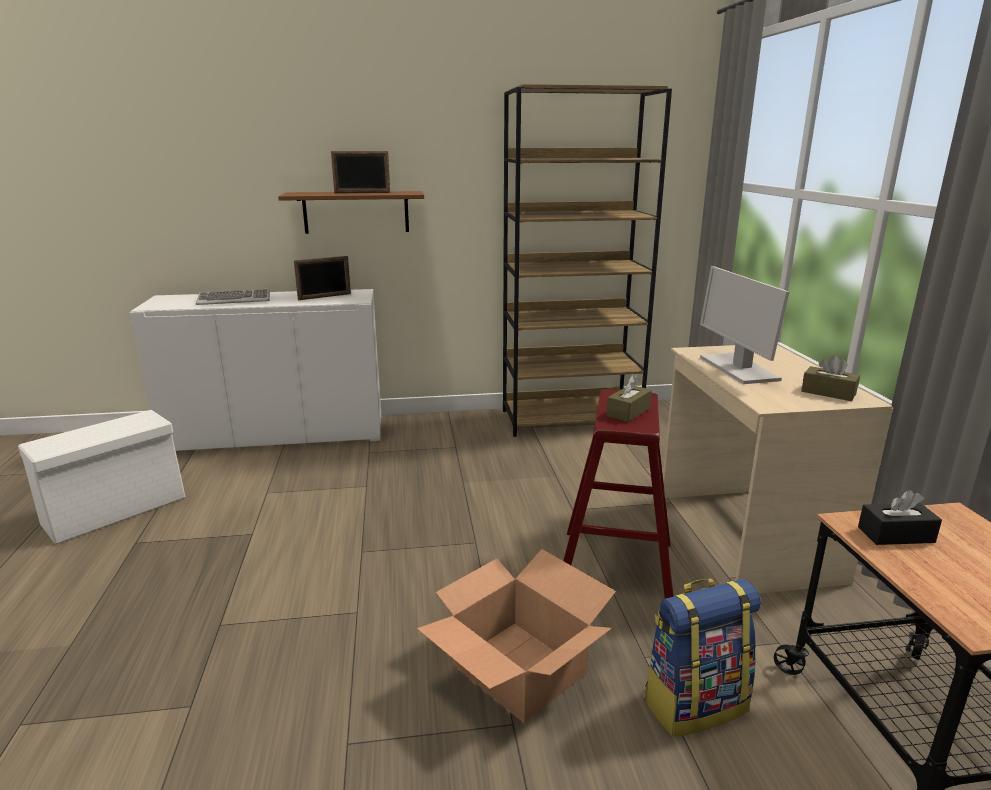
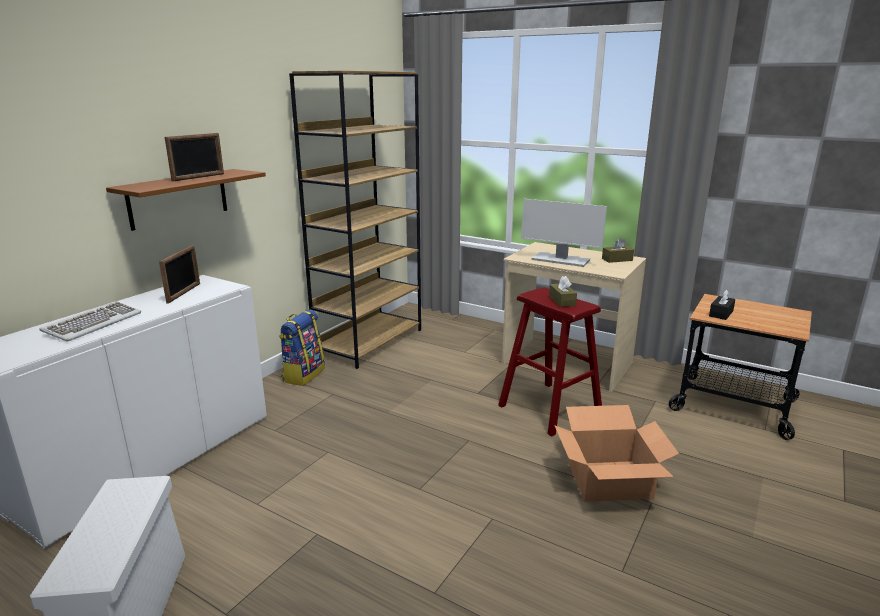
camera: 50 degrees left, 0 degrees up
backpack [644,578,761,737] -> backpack moved to [279,309,325,386]

